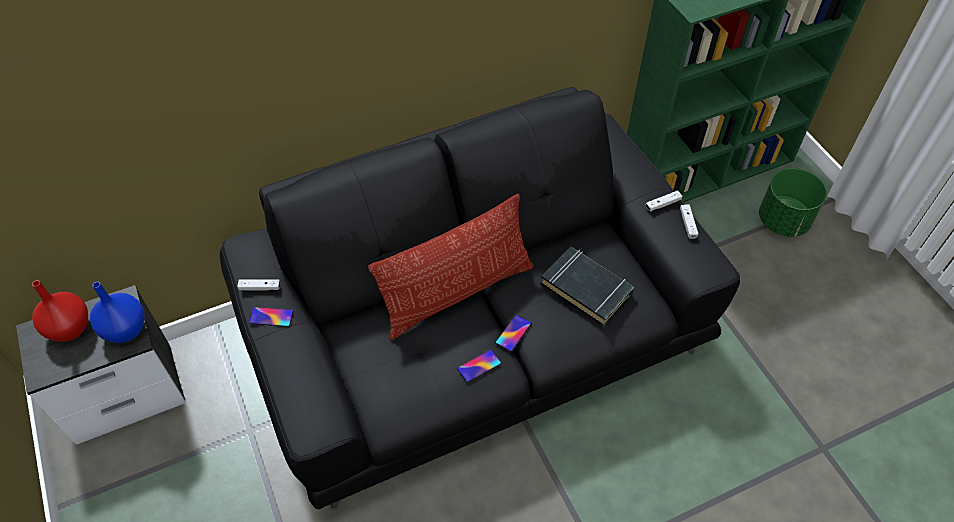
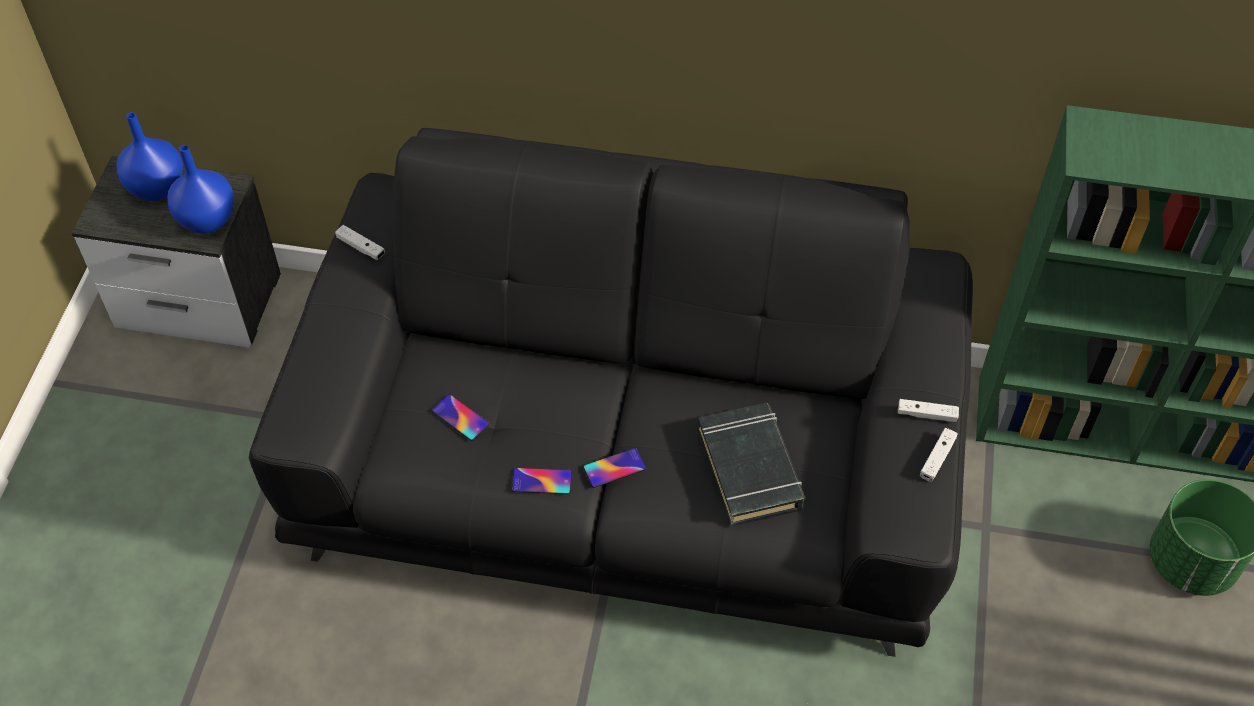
camera: 35 degrees right, 0 degrees up
red vase [32,280,88,342] -> blue vase [117,112,183,201]
phone [249,307,294,327] -> phone moved to [432,394,490,441]
pillow [368,194,533,340] -> none

